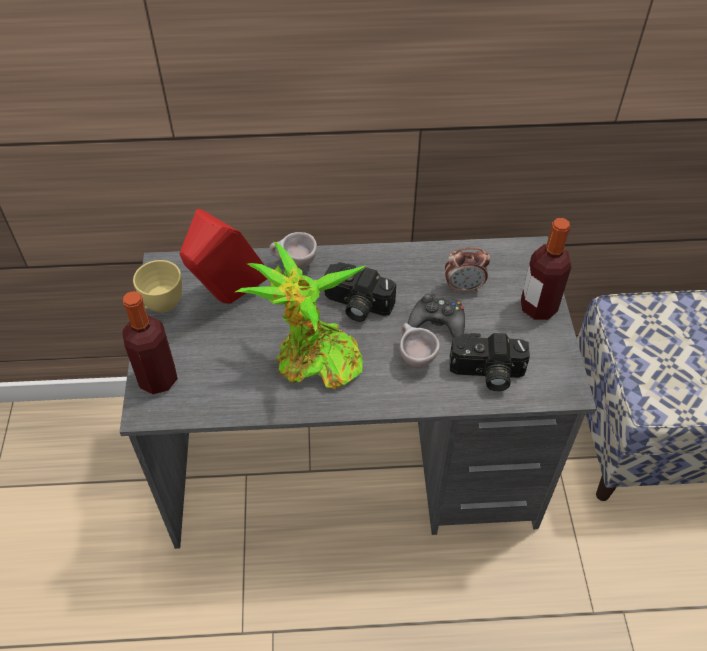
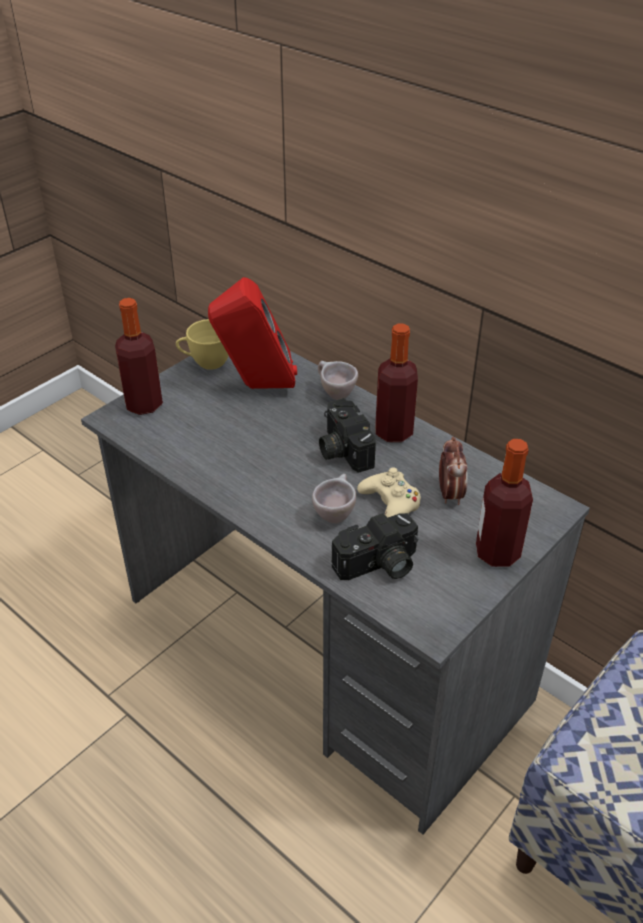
camera: 45 degrees right, 10 degrees down
potted plant [235,242,367,389] -> none
black game controller [408,294,465,338] -> beige game controller [357,467,421,518]
alarm clock [445,247,491,292] -> alarm clock turned 135 degrees counterclockwise [439,437,468,505]
camera [449,333,530,391] -> camera turned 75 degrees counterclockwise [332,513,418,580]
none -> bottle [375,324,418,442]

